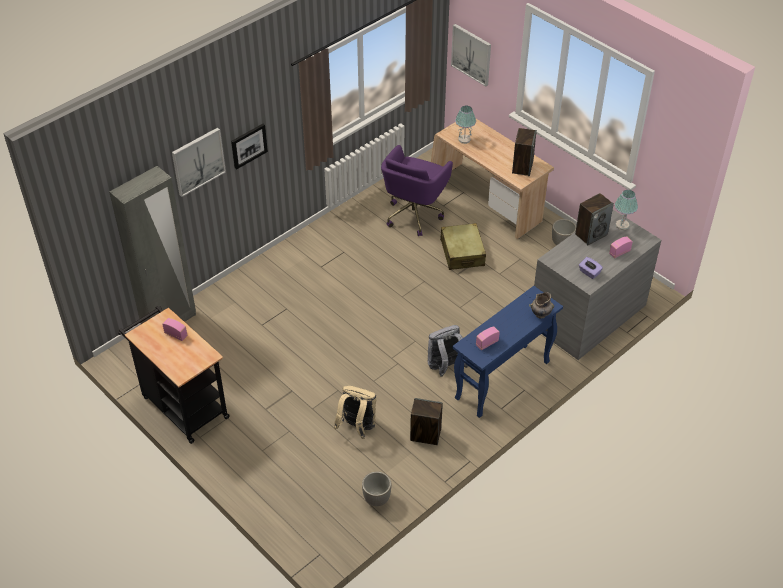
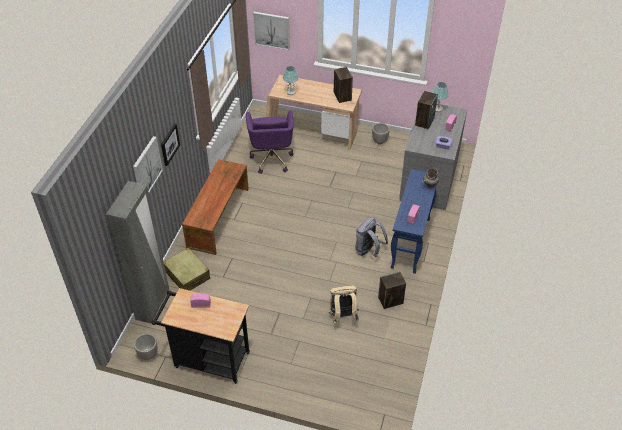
camera: 30 degrees left, 0 degrees up
planter [362,471,392,506] -> planter moved to [134,334,158,360]
beige suitcase [440,223,486,270] -> beige suitcase moved to [164,247,210,291]
none -> brown bench [182,159,249,255]

